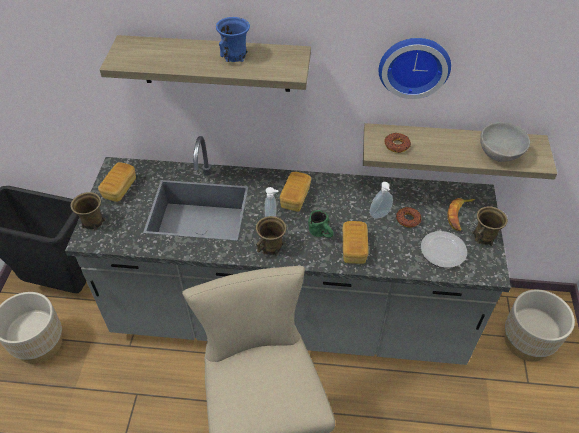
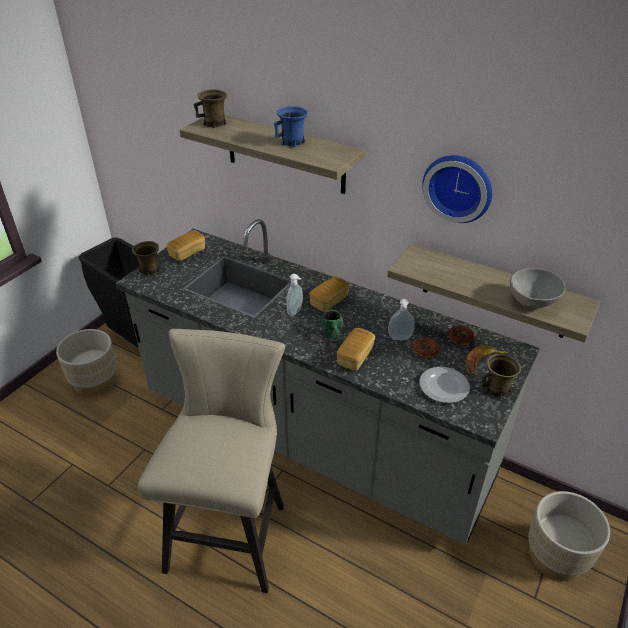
camera: 25 degrees right, 10 degrees down
brown mug [256,216,287,256] -> brown mug moved to [194,89,227,128]
donut [384,133,411,153] -> donut moved to [449,325,475,345]

